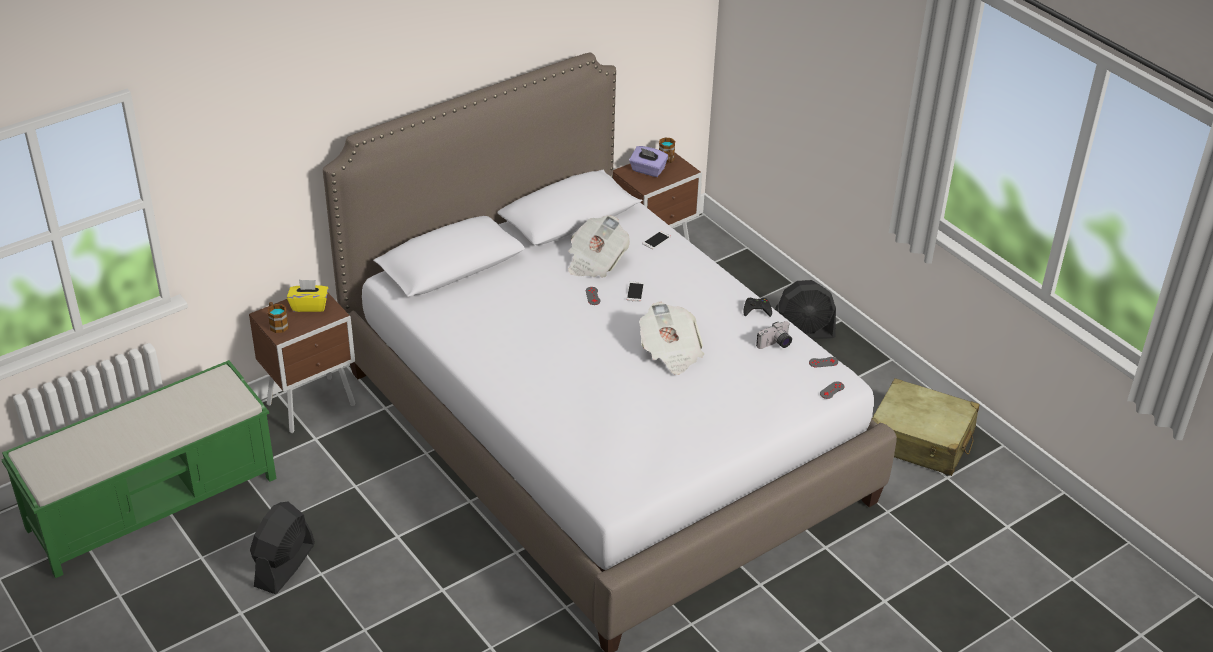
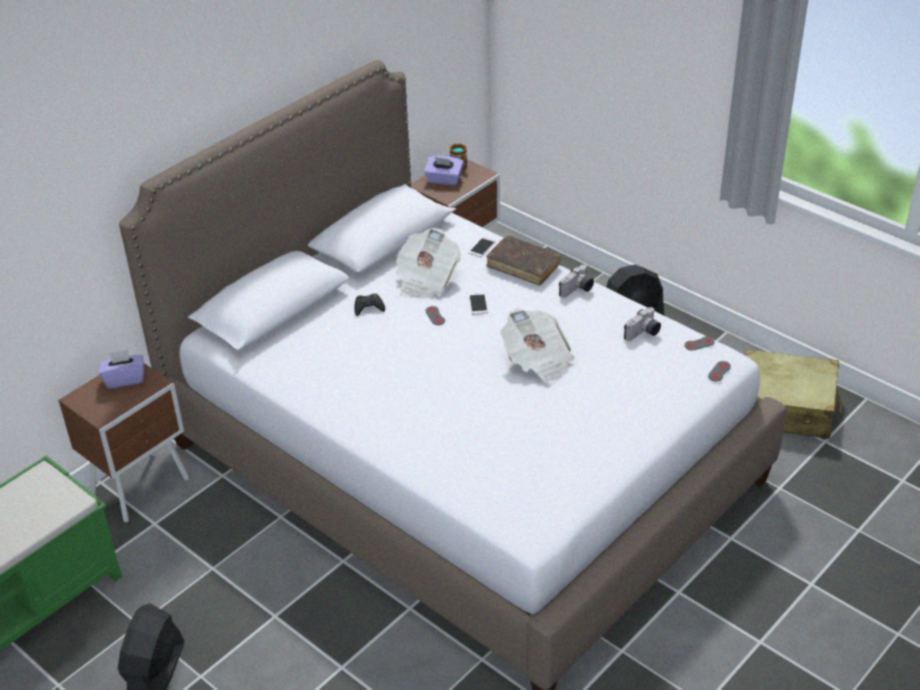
camera: 10 degrees left, 0 degrees up
mug [268,302,289,333] -> none
yellow tissue box [287,280,328,312] -> purple tissue box [99,350,144,389]
black game controller [743,298,772,317] -> black game controller moved to [354,294,385,316]
none -> brown book [486,236,561,285]
none -> camera [559,265,594,298]

